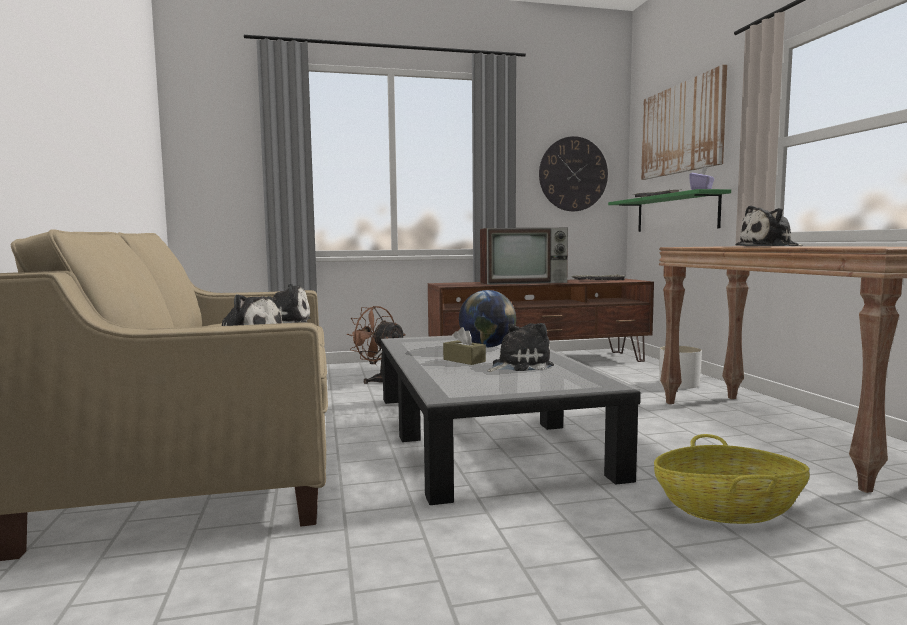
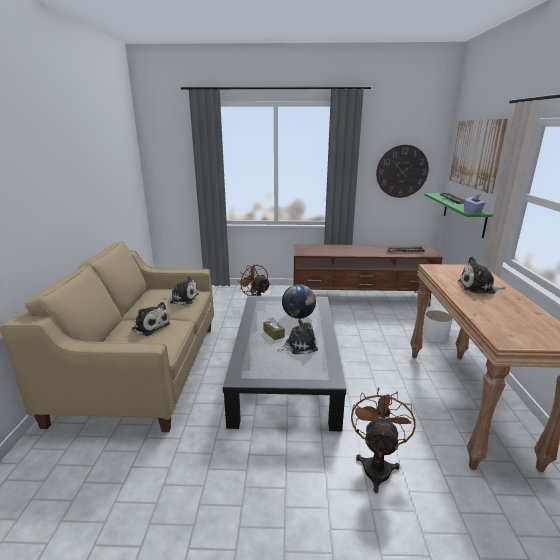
camera: 15 degrees right, 15 degrees up
television [480,228,568,285] -> none
basket [654,434,809,524] -> brown fan [351,387,416,493]

